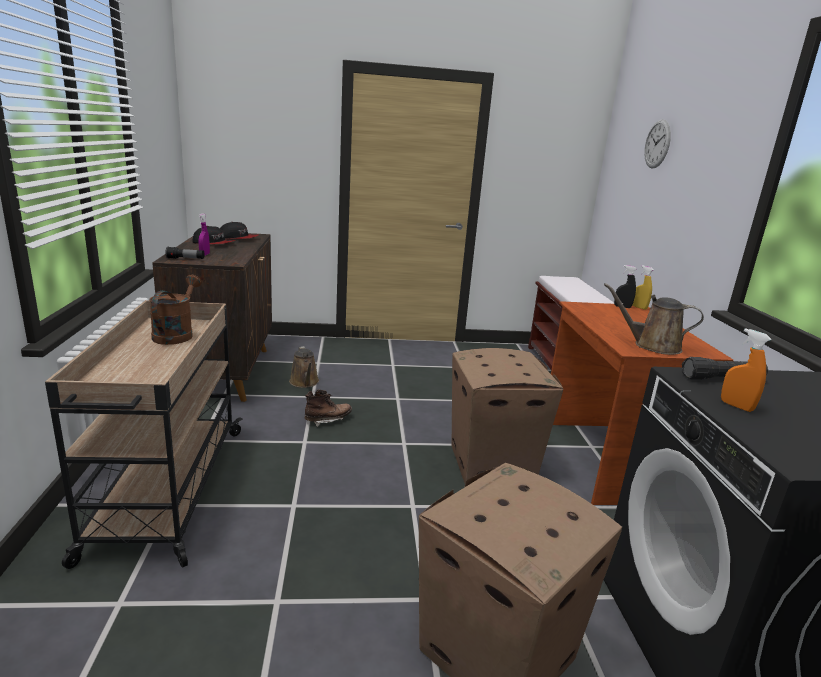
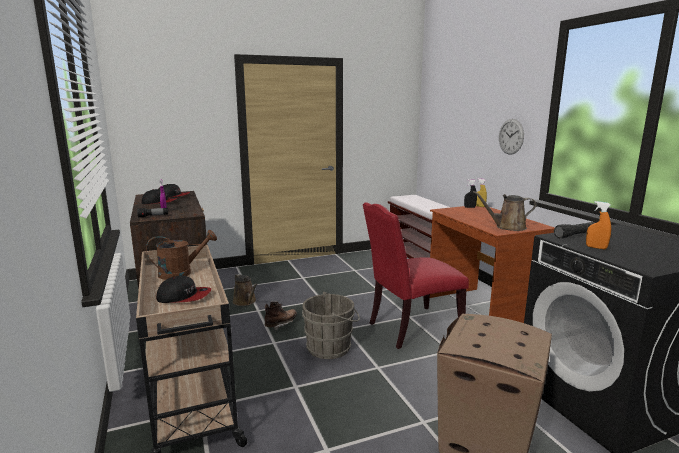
camera: 15 degrees left, 5 degrees down
brown watering can [149,275,202,345] -> brown watering can turned 75 degrees clockwise [146,230,217,280]
cardboard box [452,348,563,483] -> red chair [363,203,469,349]
wall clock [644,119,671,168] -> wall clock moved to [499,119,524,155]
none -> cap [156,276,211,303]
none -> grey bucket [302,292,360,359]

